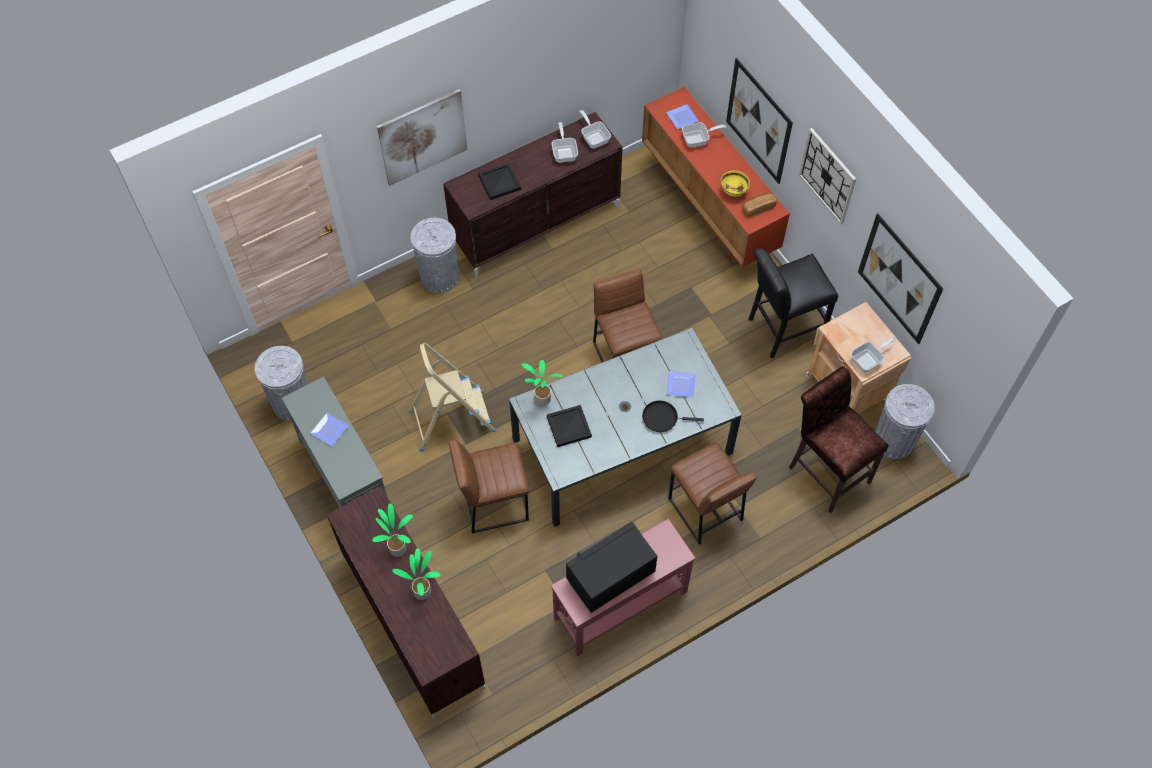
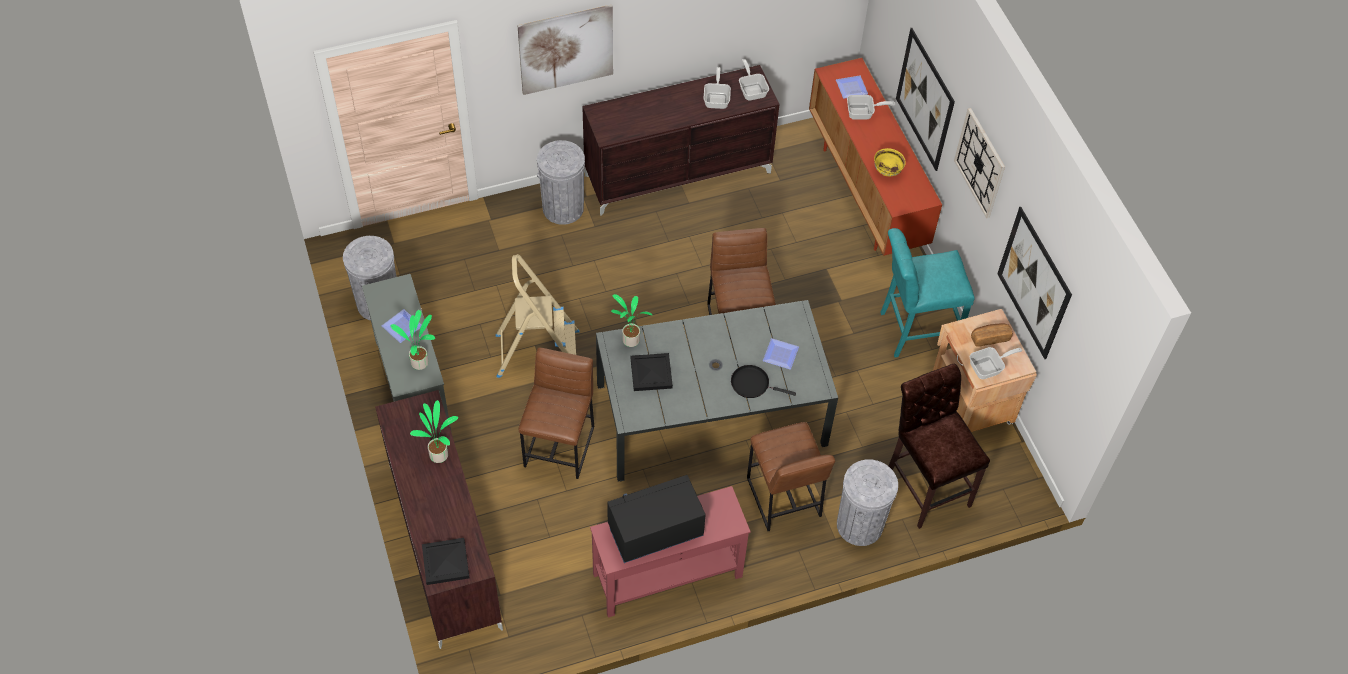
camera: 10 degrees right, 5 degrees down
potted plant [392,548,440,600] -> potted plant moved to [391,310,435,370]
brown chair [449,439,529,533] -> brown chair turned 105 degrees clockwise [518,348,594,479]
black tray [478,163,521,200] -> black tray moved to [422,538,469,585]
bread [742,193,777,217] -> bread moved to [971,323,1013,347]
black stool [748,248,838,358] -> turquoise stool [880,228,975,357]
grey trash can [875,384,935,459] -> grey trash can moved to [837,459,898,546]

